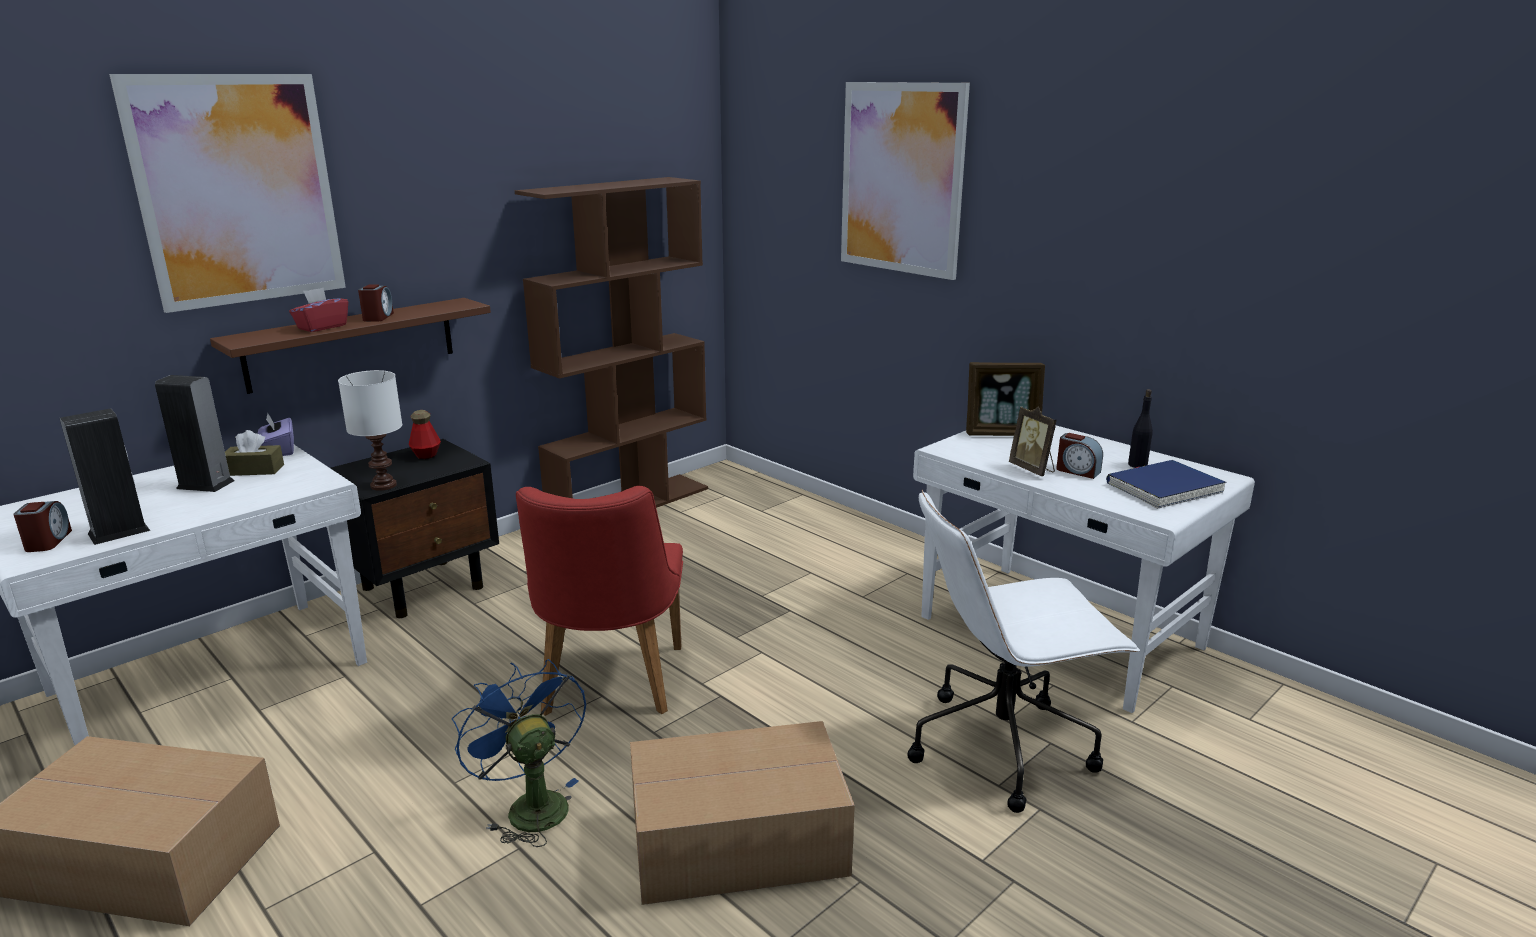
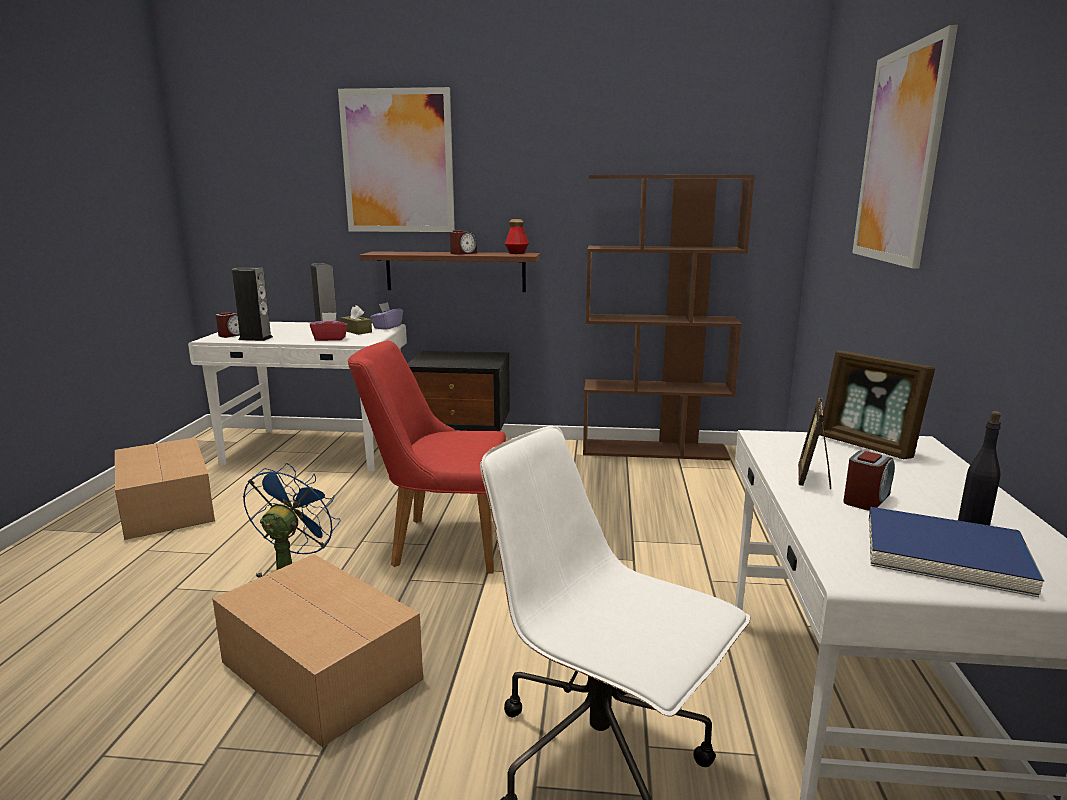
camera: 50 degrees right, 5 degrees down
red tissue box [289,288,348,332] -> red tissue box moved to [310,313,348,341]
white table lamp [338,370,402,491] -> none
bottle [409,410,441,459] -> bottle moved to [505,219,529,254]
red chair [516,486,683,716] -> red chair turned 45 degrees clockwise [348,341,506,574]
alarm clock [1056,433,1103,479] -> alarm clock turned 135 degrees counterclockwise [844,450,895,511]

